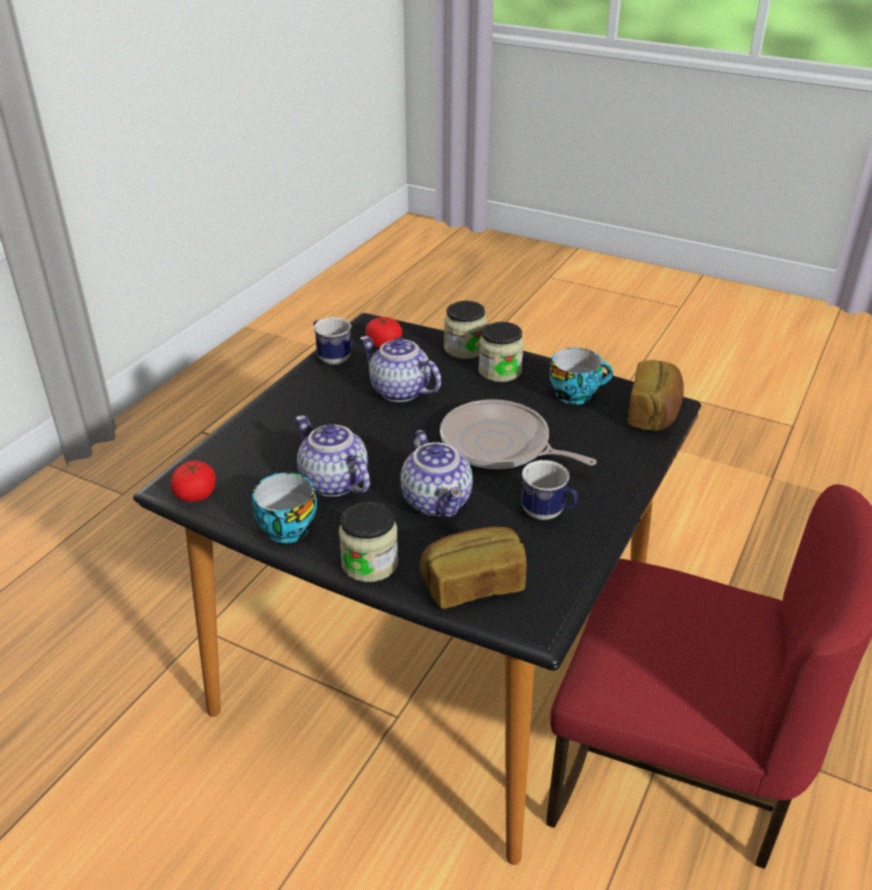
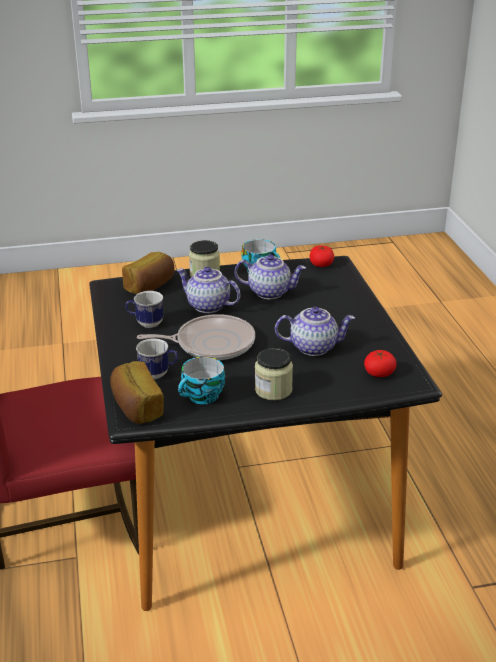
camera: 140 degrees right, 5 degrees down
mug [313,317,352,365] -> mug moved to [136,339,178,379]
jar [444,301,487,359] -> none

